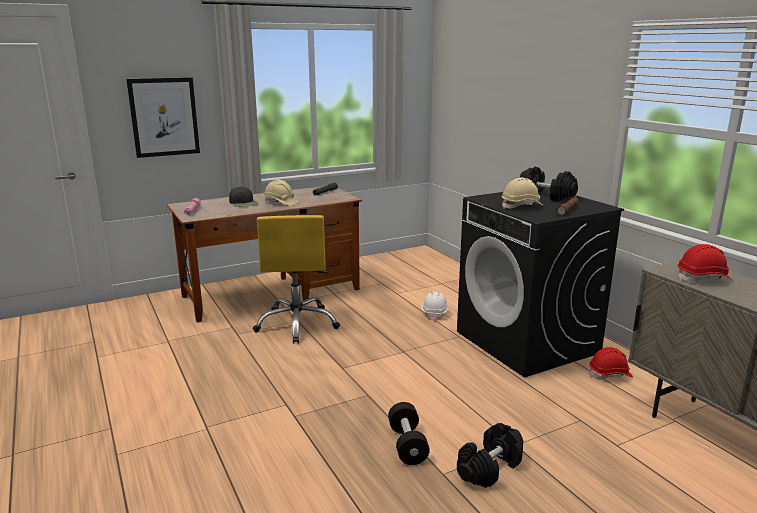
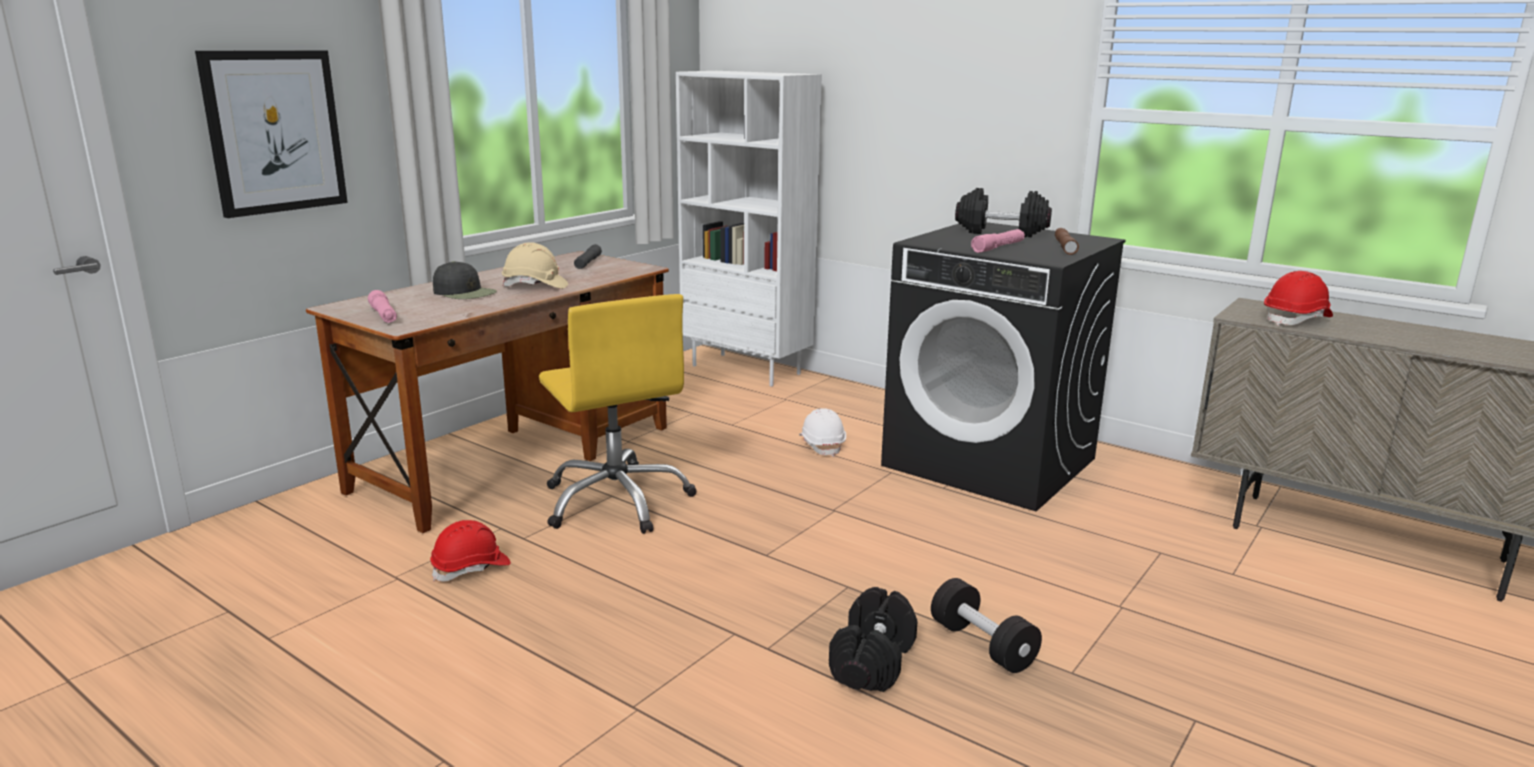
camera: 25 degrees left, 0 degrees up
black dumbbell [457,423,523,488] -> black dumbbell moved to [829,587,918,692]
beige hard hat [502,178,544,209] -> pink flashlight [971,229,1025,253]
red hard hat [589,347,633,379] -> red hard hat moved to [430,520,511,582]
none -> white bookcase [676,71,822,387]

